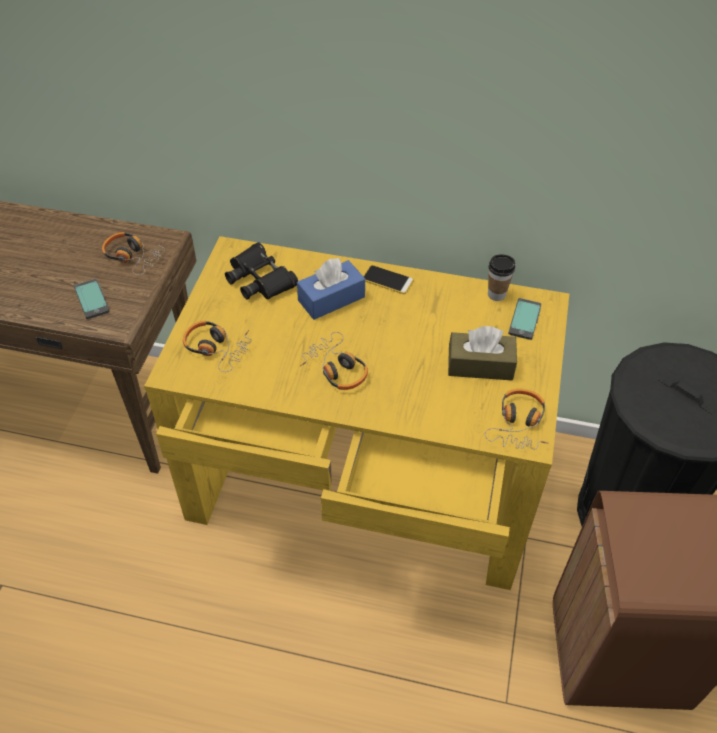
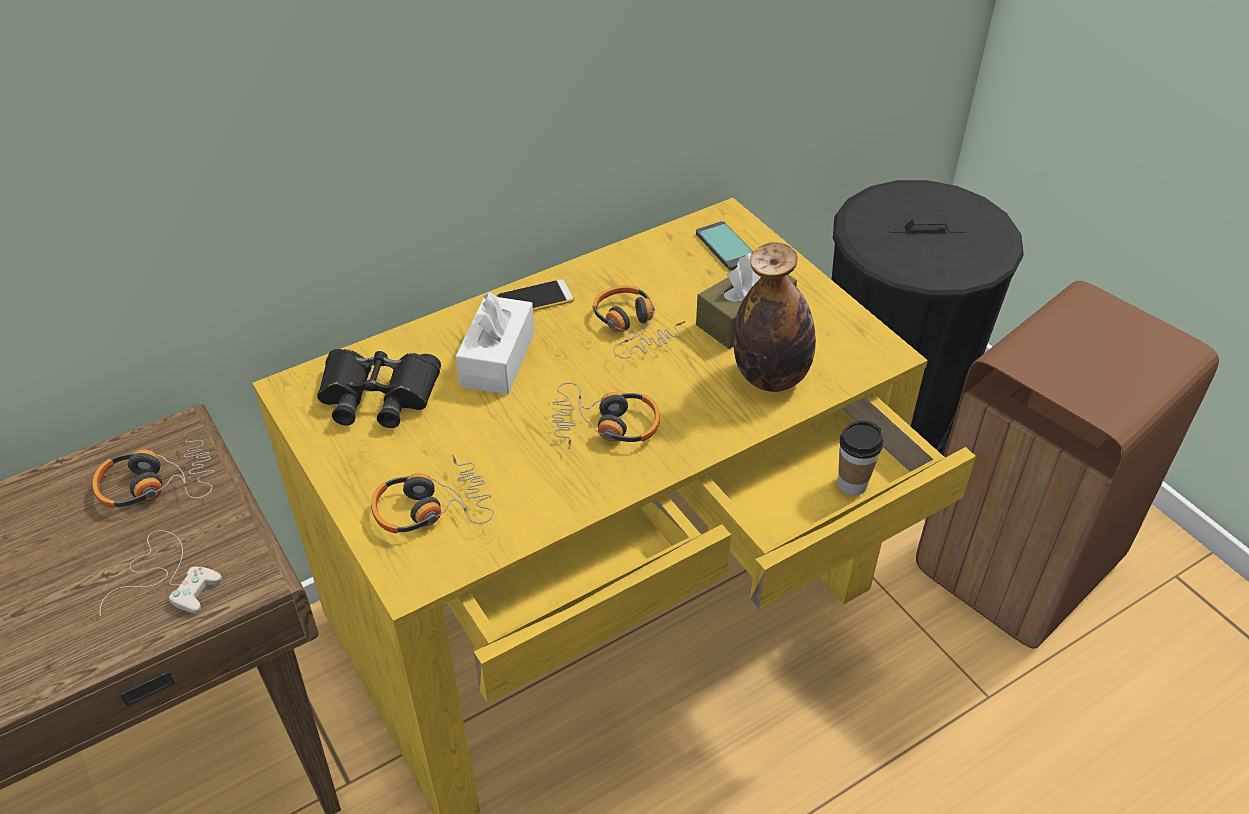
camera: 45 degrees left, 5 degrees down
phone [74,279,110,319] -> white game controller [100,530,222,616]
blue tissue box [297,258,365,320] -> white tissue box [456,292,535,394]
headphones [485,389,549,450] -> headphones moved to [593,286,685,359]
cup [488,254,515,301] -> cup moved to [838,421,883,496]
none -> bottle [733,242,816,392]

